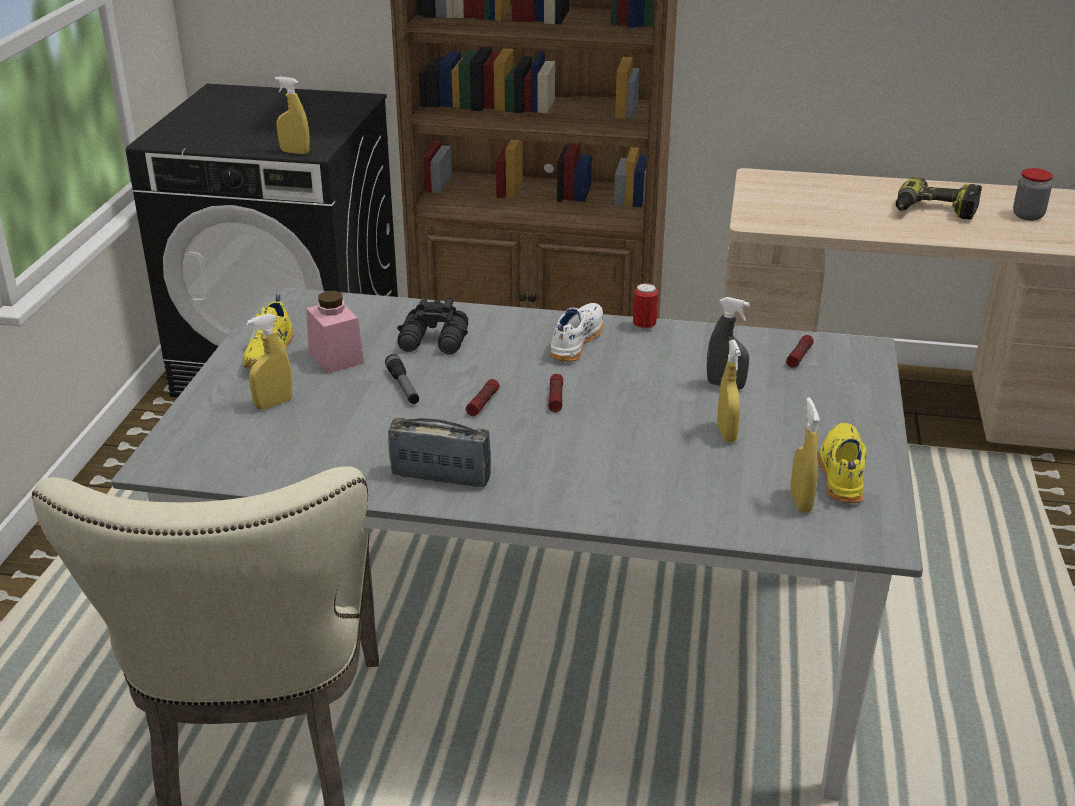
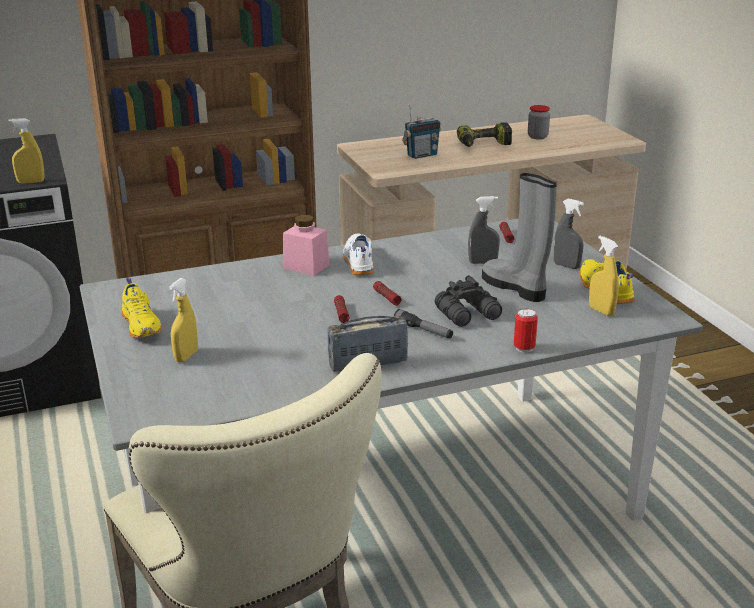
camera: 30 degrees left, 5 degrees down
pink jar [306,291,364,374] -> pink jar moved to [283,215,330,276]
flashlight [385,354,419,404] -> flashlight moved to [394,309,453,339]
black binoculars [397,297,468,354] -> black binoculars moved to [435,275,502,327]
can [633,283,658,331] -> can moved to [514,308,538,353]
yellow spray bottle [717,340,741,442] -> grey boot [482,173,557,302]
none -> radio [402,104,441,159]
none -> grey spray bottle [554,198,584,269]

